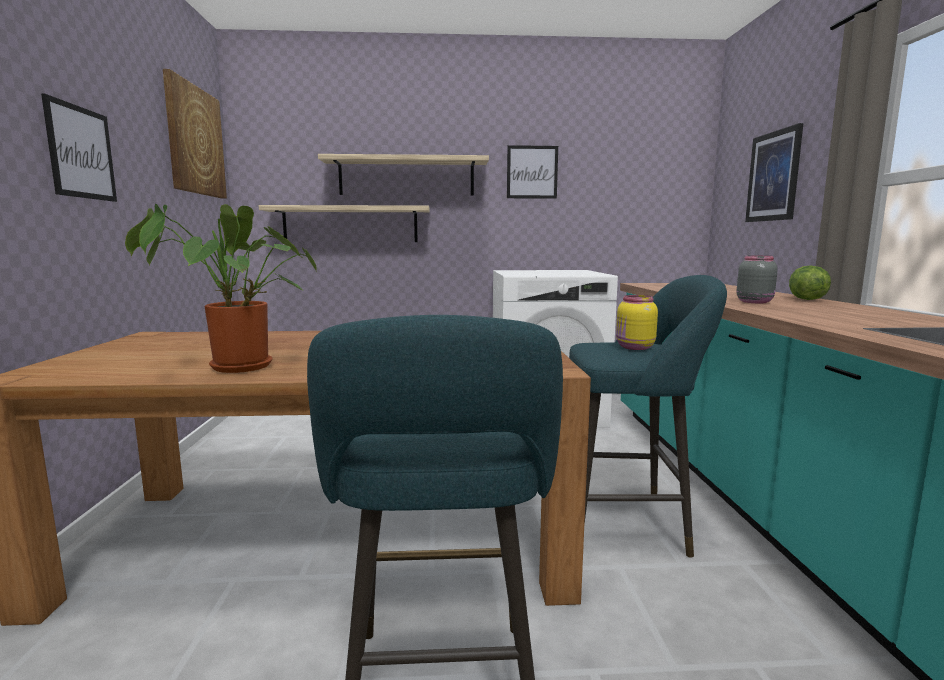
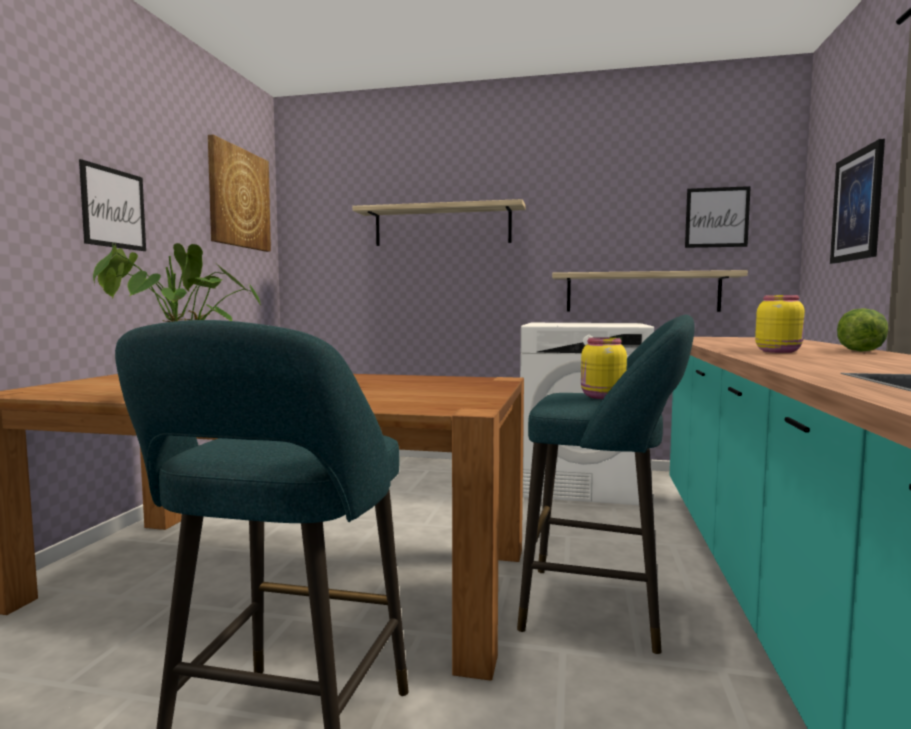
camera: 15 degrees right, 5 degrees down
shelf [259,205,430,242] -> shelf moved to [552,270,748,312]
picture [507,145,558,199] -> picture moved to [685,186,751,248]
grey jar [736,256,778,303] -> yellow jar [755,295,805,353]

